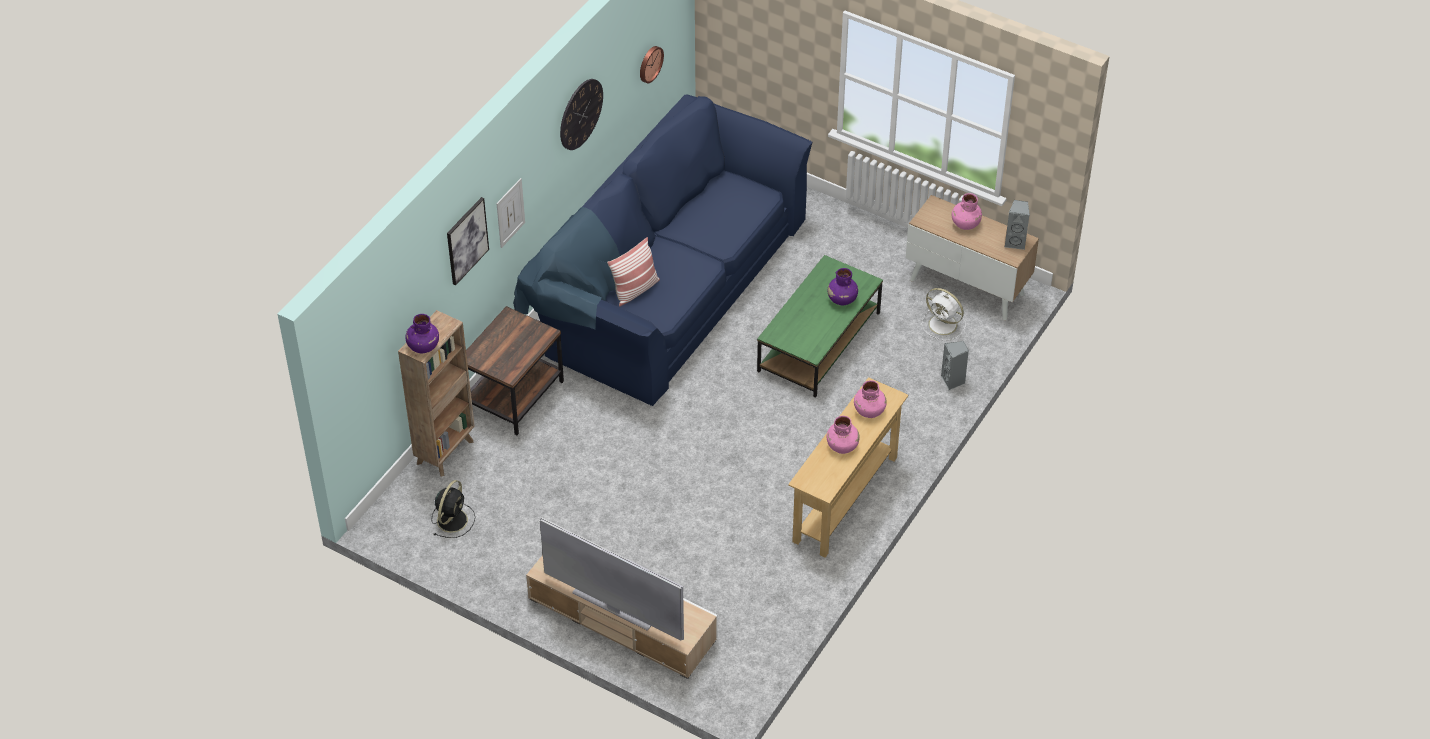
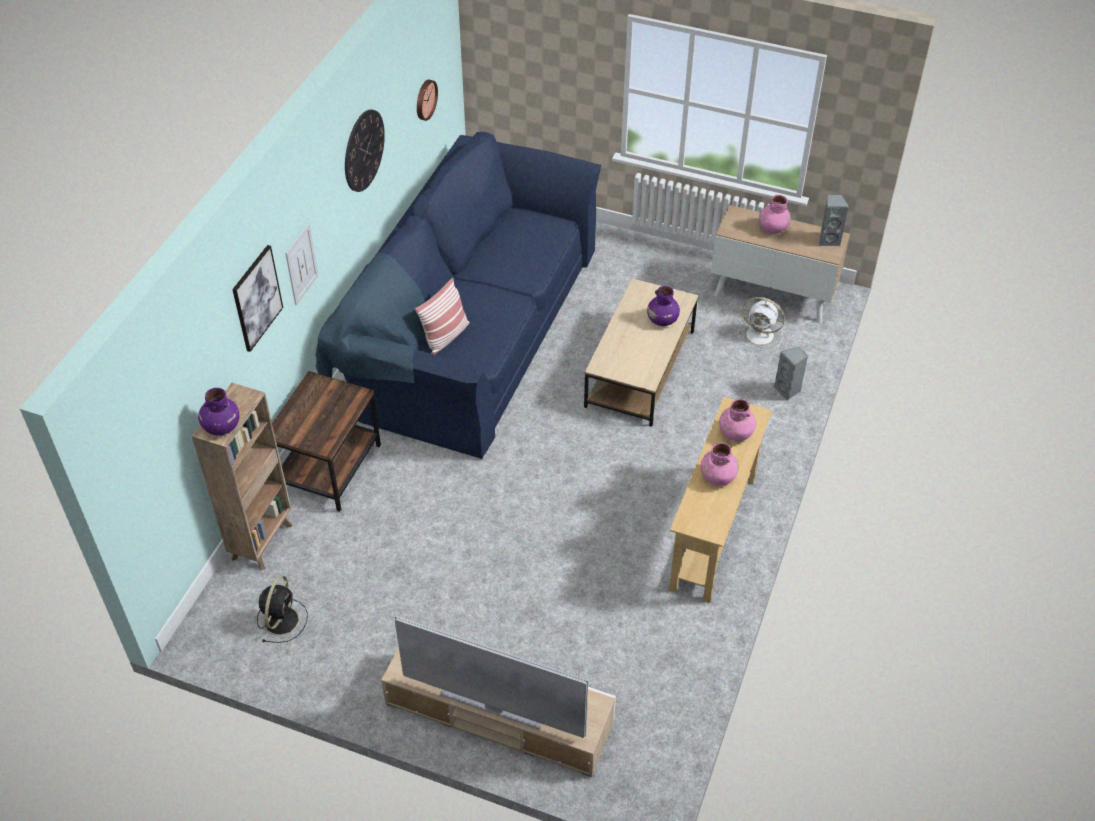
camera: 10 degrees left, 0 degrees up
green coffee table [757,255,883,398] -> beige coffee table [584,278,698,427]

